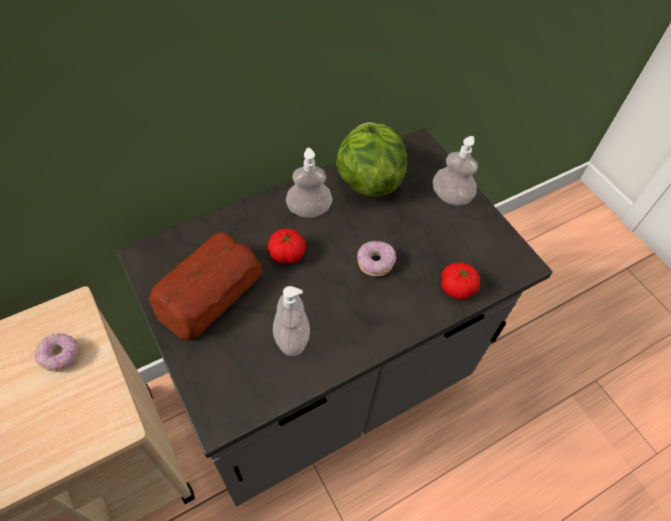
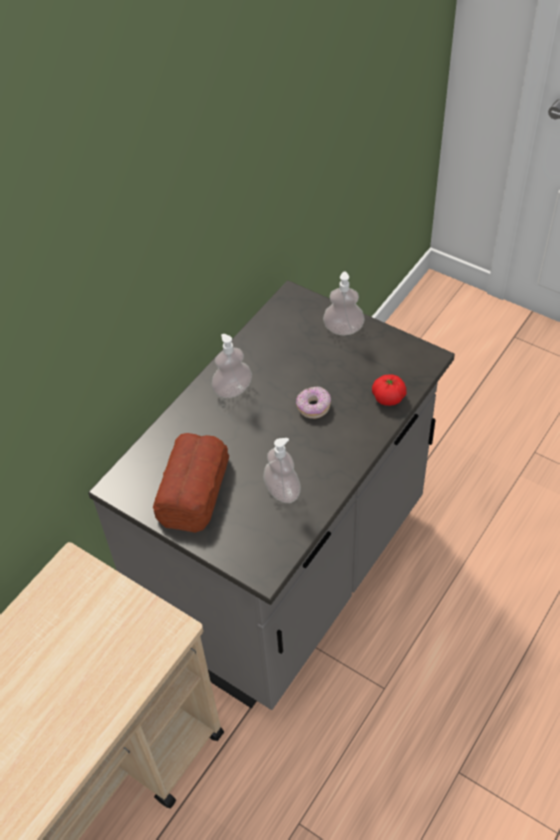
camera: 20 degrees left, 5 degrees down
donut [35,333,79,372] -> none
tomato [268,229,306,264] -> none
lettuce [336,122,407,197] -> none

